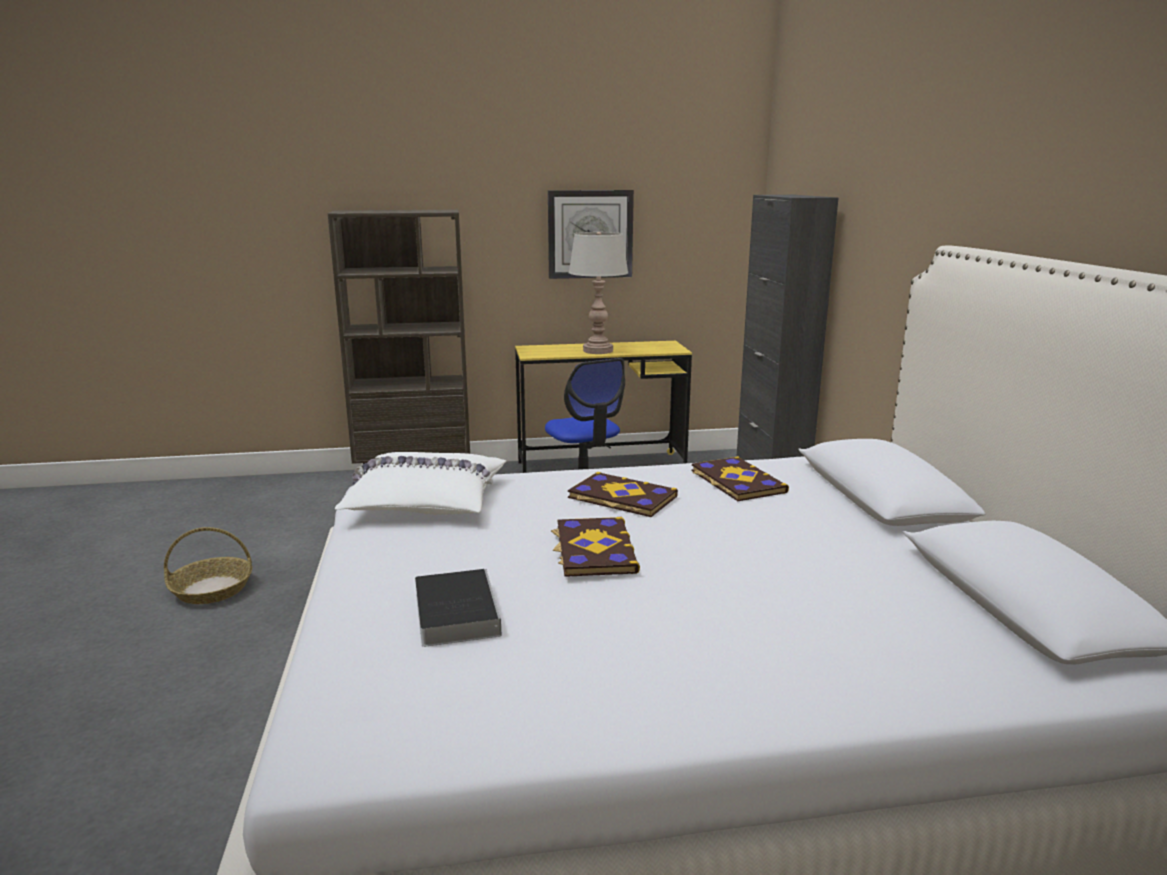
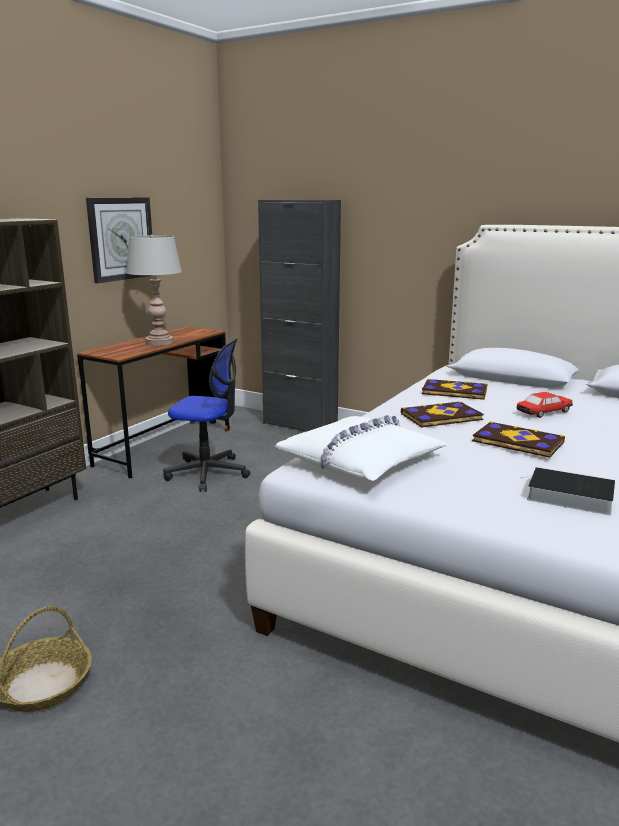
camera: 50 degrees left, 0 degrees up
yellow desk [515,341,692,473] -> brown desk [77,326,230,479]
none -> toy car [516,392,573,418]

